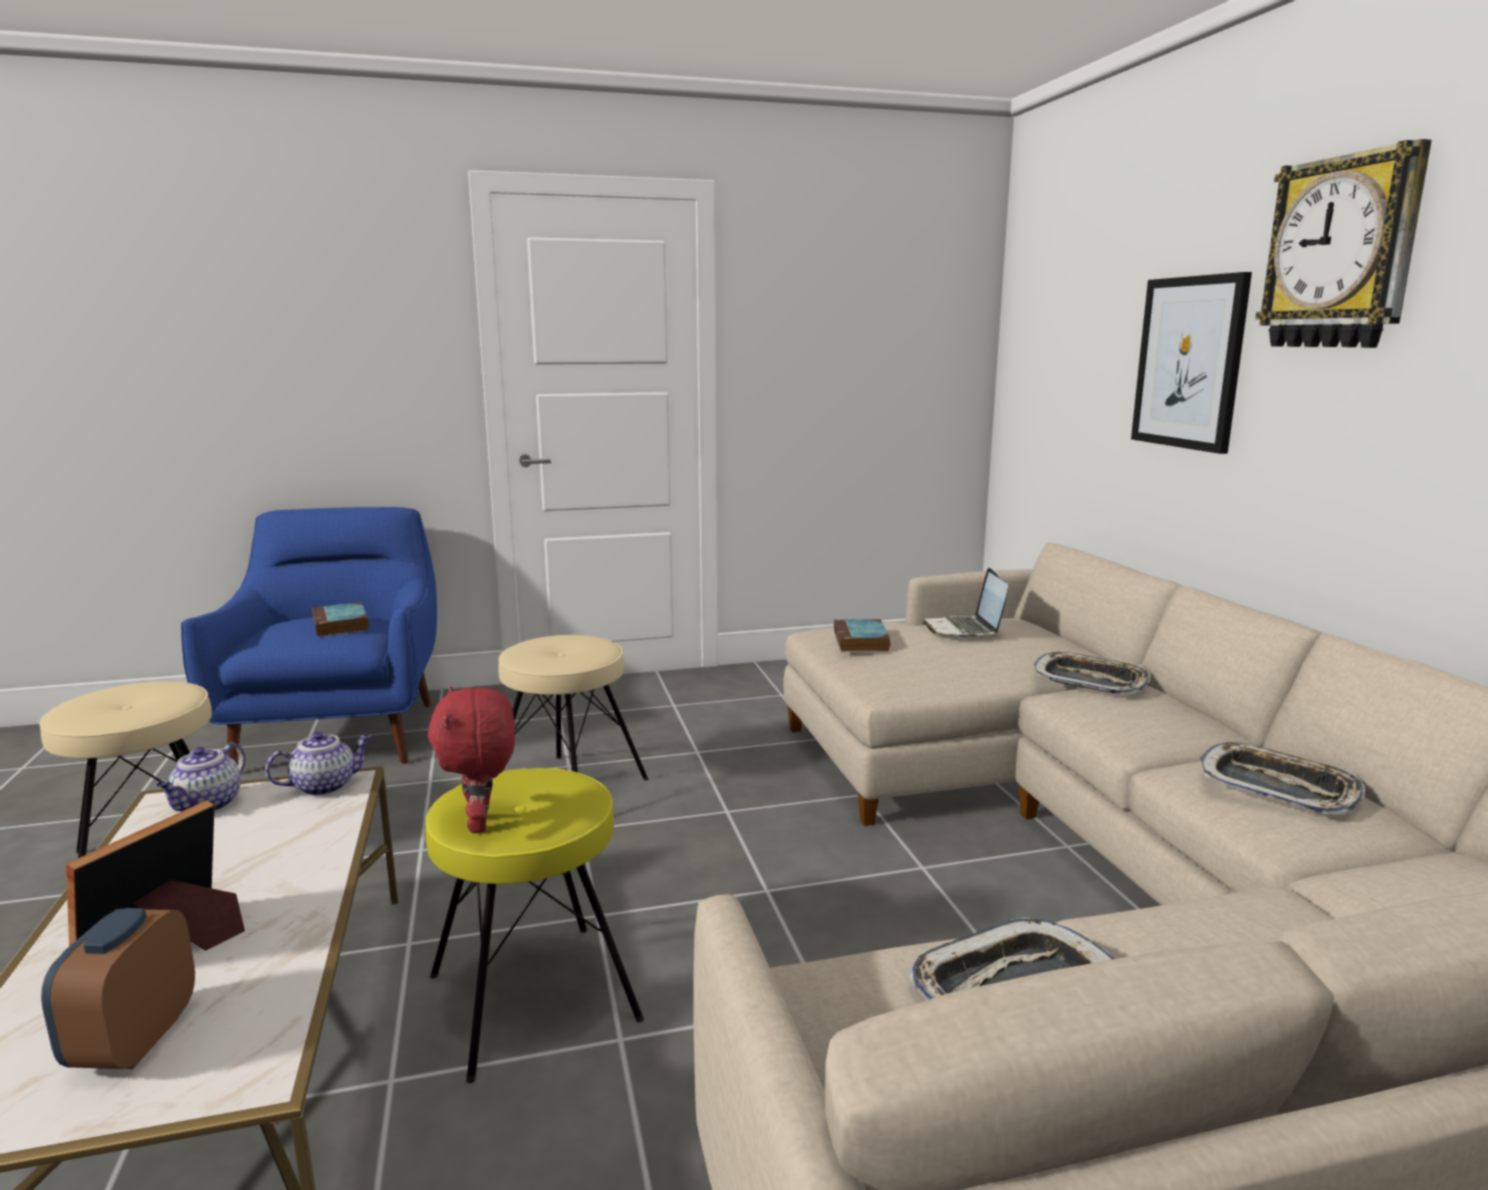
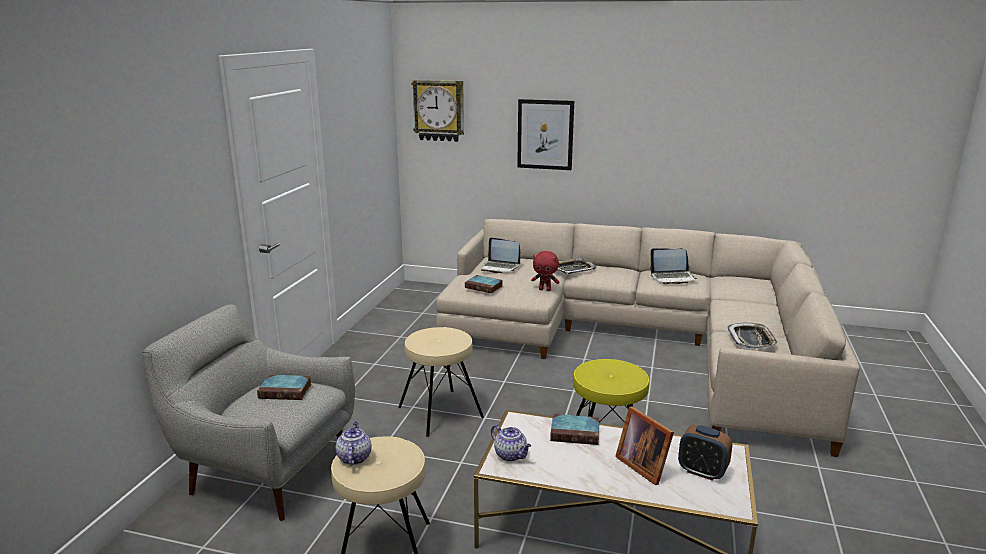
camera: 60 degrees left, 5 degrees up
blue armchair [181,507,437,764] -> grey armchair [143,304,355,521]
teapot [265,731,371,796] -> teapot moved to [336,421,372,466]
red plush toy [428,687,515,833] -> red plush toy moved to [531,251,559,291]
tray [1200,742,1365,815] -> laptop [650,248,697,284]
wall clock [1255,139,1432,348] -> wall clock moved to [412,80,464,142]
none -> book [550,414,599,445]

